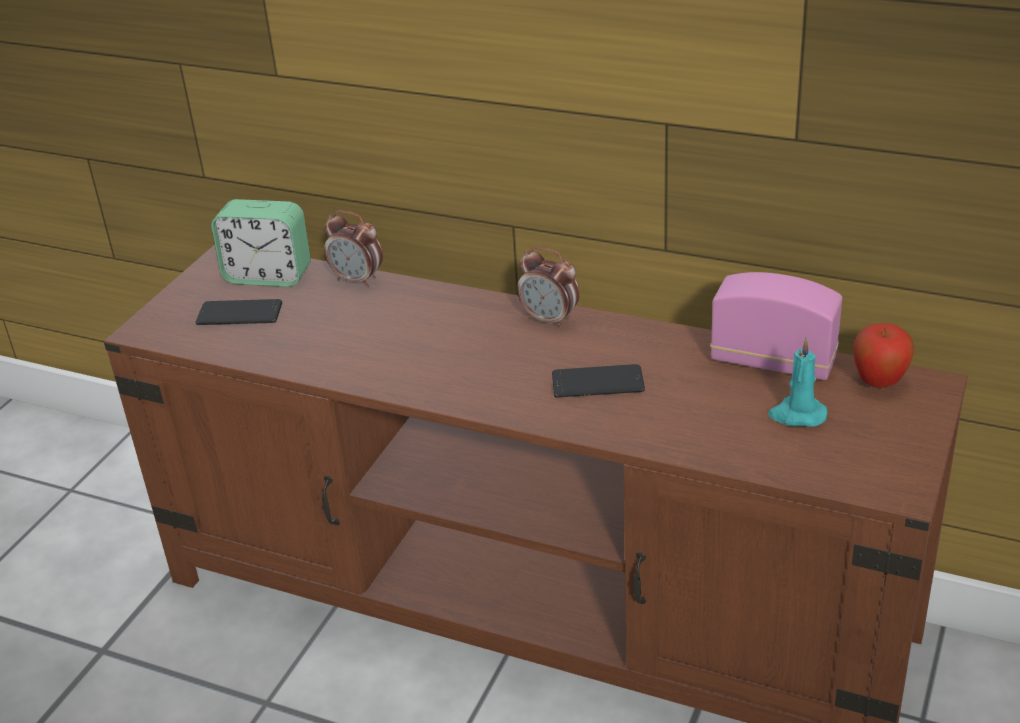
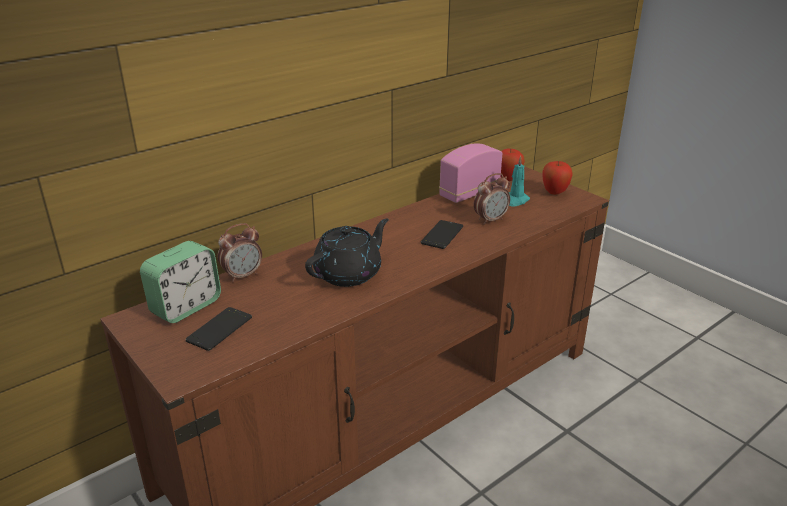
camera: 65 degrees left, 5 degrees down
alarm clock [517,246,580,329] -> alarm clock moved to [473,173,510,225]
none -> black teapot [305,219,389,287]
none -> apple [542,161,573,195]

